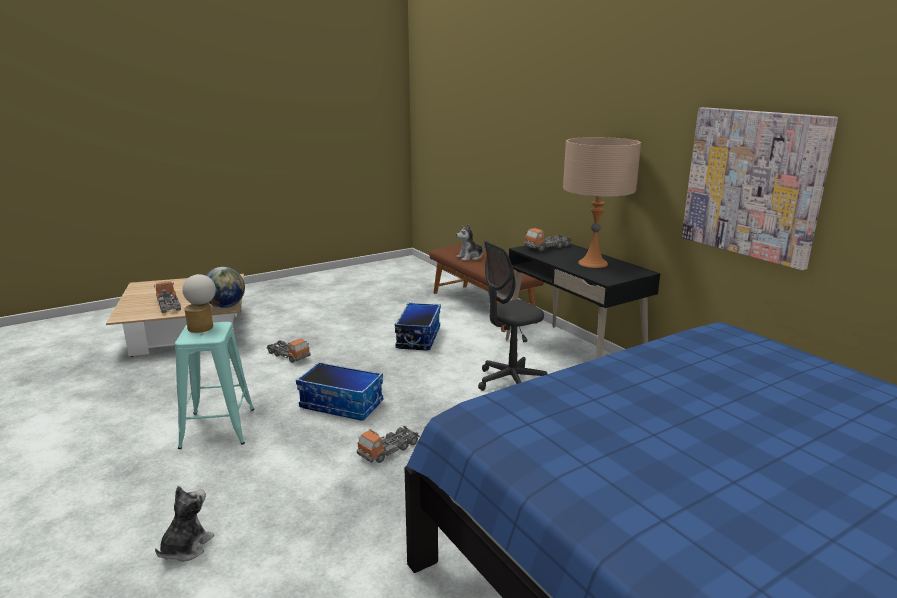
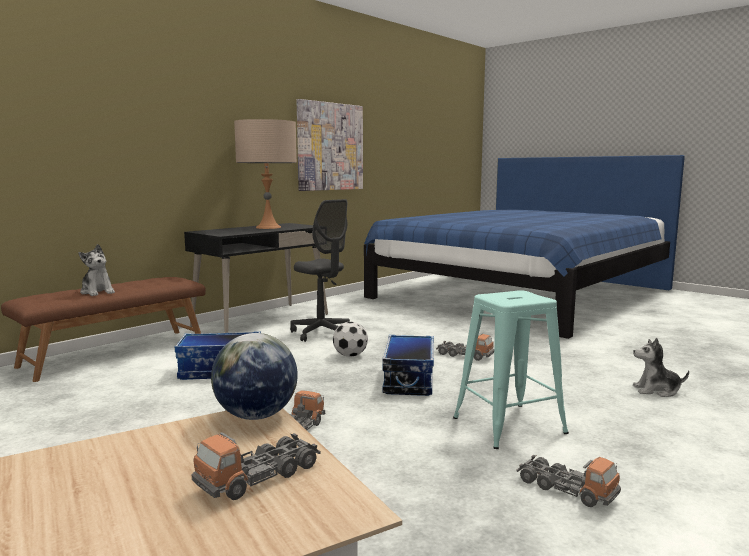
camera: 105 degrees left, 10 degrees down
table lamp [182,274,216,333] -> none
toy truck [524,228,572,251] -> toy truck moved to [516,455,621,507]
none -> football [333,322,368,357]

